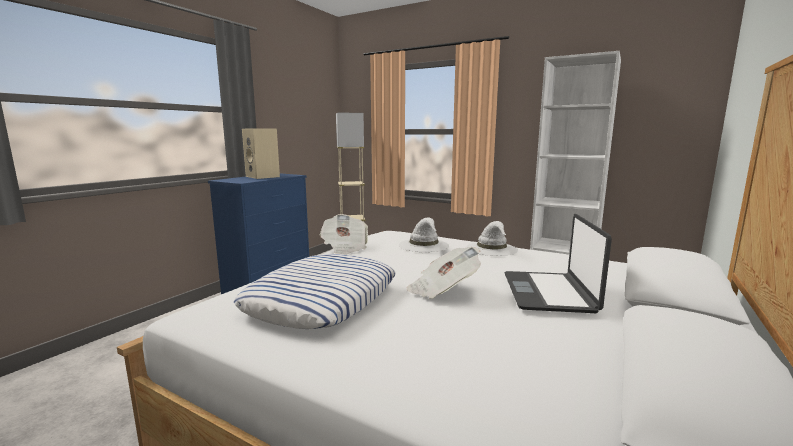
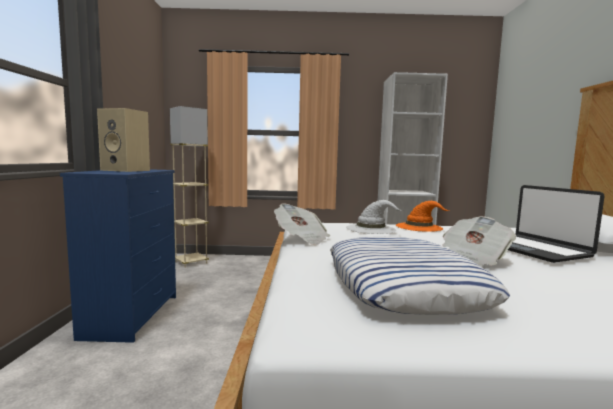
camera: 30 degrees left, 5 degrees down
white hat [466,221,518,256] -> orange hat [396,201,450,232]

